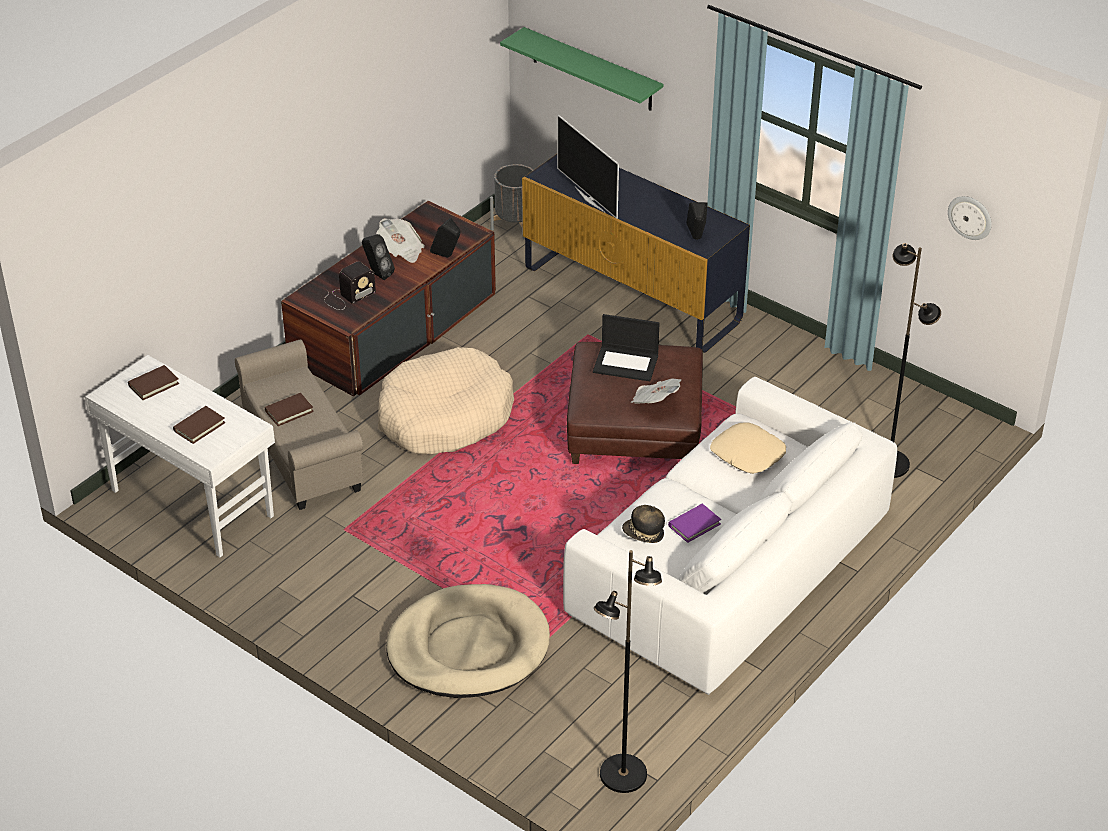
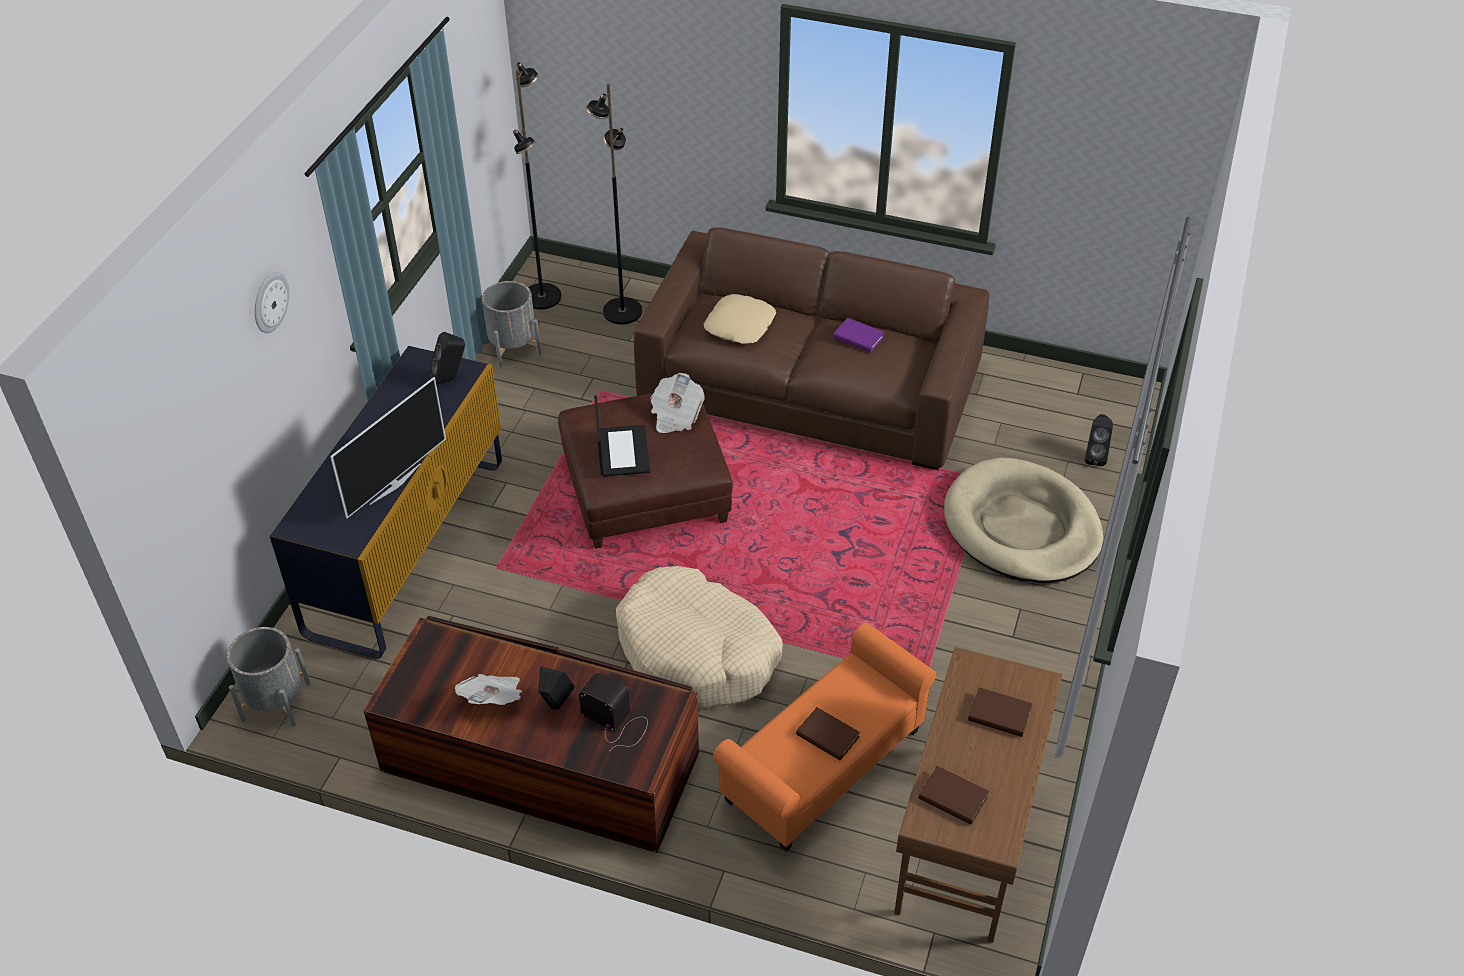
camera: 110 degrees left, 5 degrees up
white console table [85,355,275,557] -> brown console table [894,647,1062,943]
beige ottoman [235,339,364,510] -> orange ottoman [713,622,937,852]
black speaker [430,218,461,258] -> black speaker moved to [1085,414,1113,466]
green shelf [500,27,663,111] -> none
white sofa [563,377,897,695] -> brown sofa [634,227,989,470]
black floor lamp [594,550,662,793] -> black floor lamp moved to [513,62,561,310]
hat [622,505,665,543] -> none
wall clock [948,196,992,240] -> wall clock moved to [255,272,289,333]
none -> grey planter [482,281,541,367]

